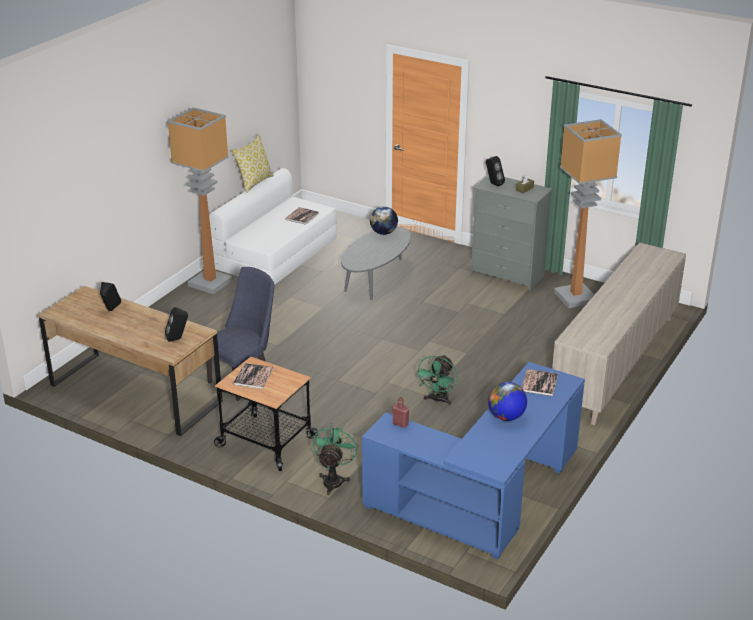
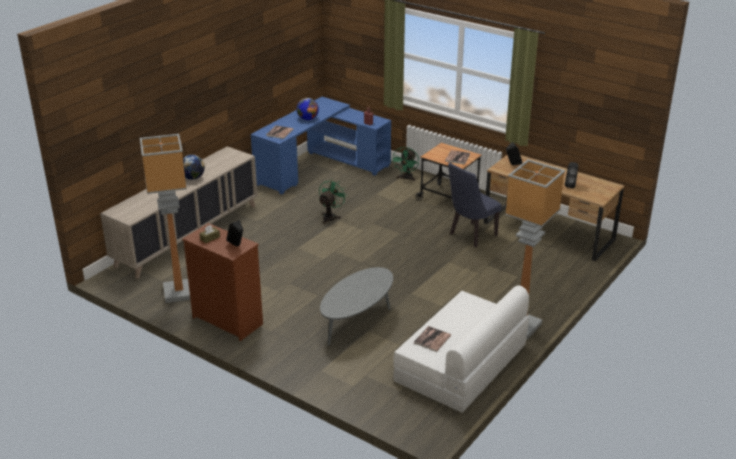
camera: 175 degrees left, 0 degrees up
pillow [231,134,274,193] -> none
globe [370,206,398,235] -> globe moved to [183,155,205,180]
grey dresser [471,175,553,290] -> brown dresser [182,223,263,341]

